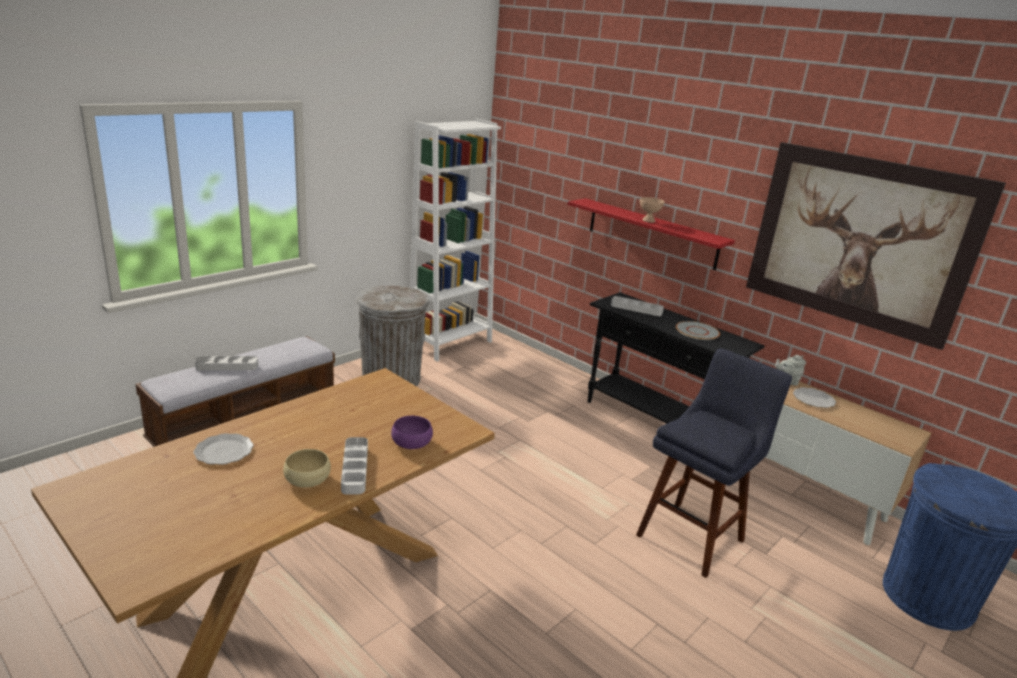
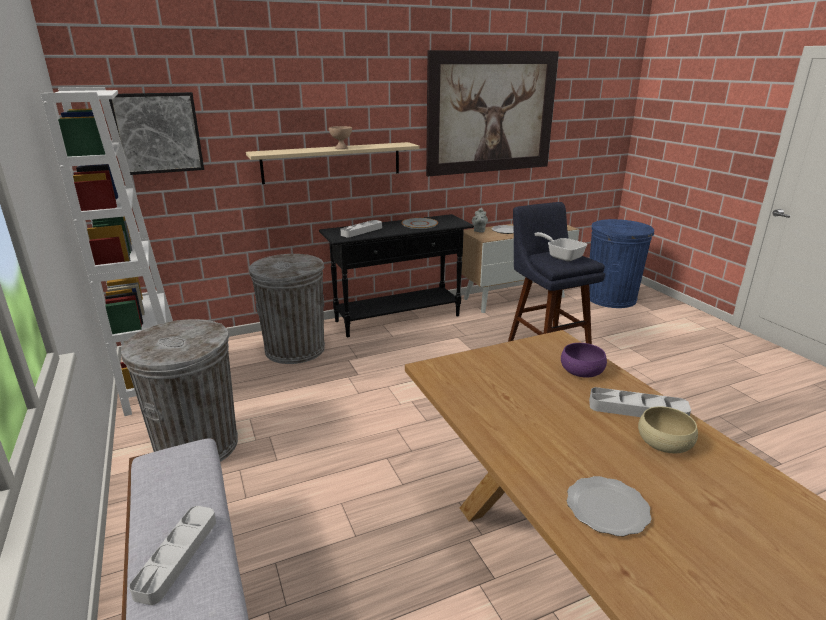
camera: 65 degrees left, 0 degrees up
red shelf [567,198,735,270] -> beige shelf [246,142,420,184]
none -> picture [109,92,204,175]
none -> grey trash can [249,254,325,364]
none -> frying pan [534,232,587,262]

